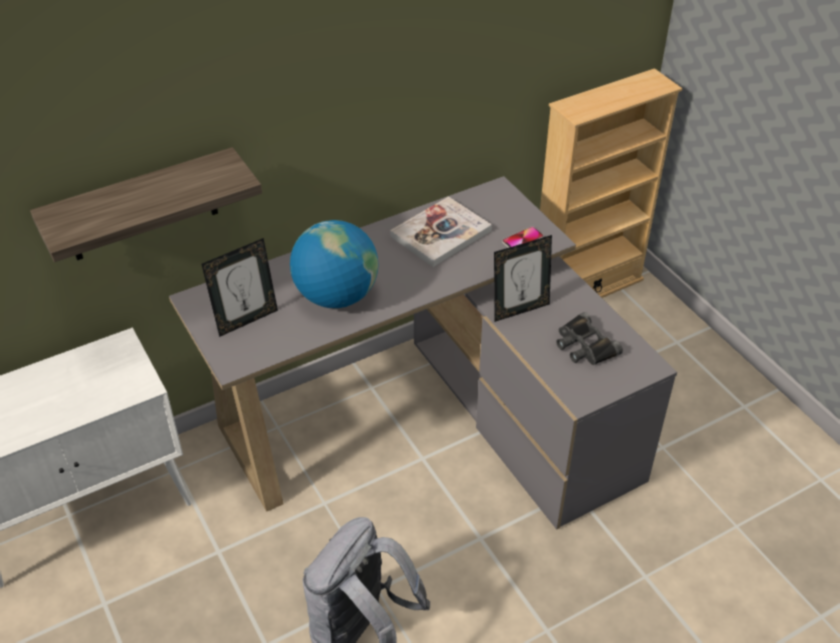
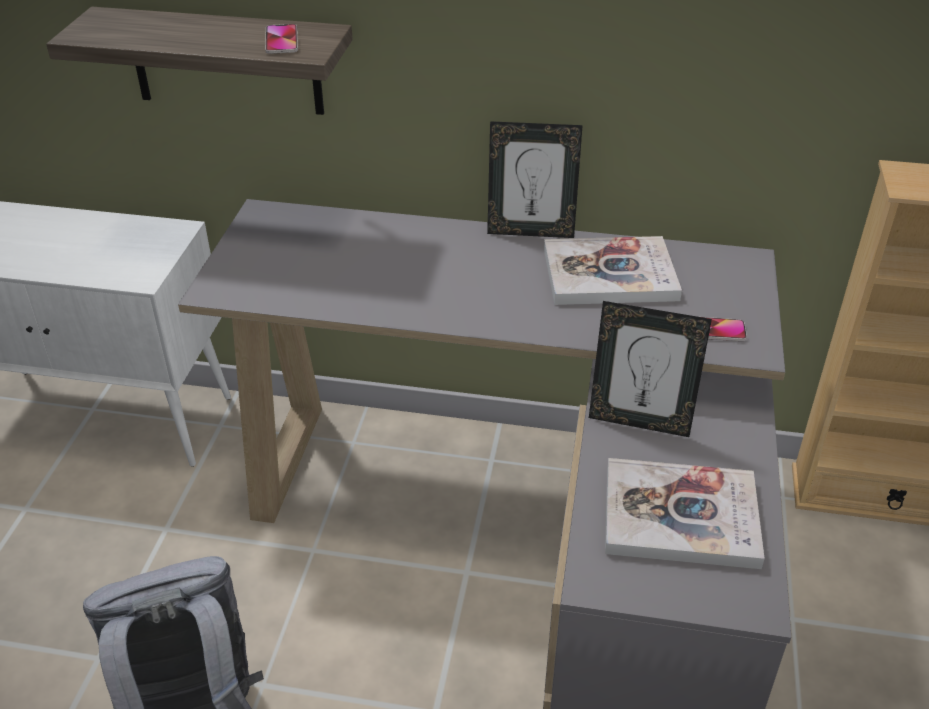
camera: 40 degrees right, 5 degrees down
picture frame [201,238,278,337] -> picture frame moved to [487,121,583,238]
globe [290,220,378,308] -> none
black binoculars [556,312,623,365] -> book [605,458,765,569]
none -> phone [265,24,298,54]

